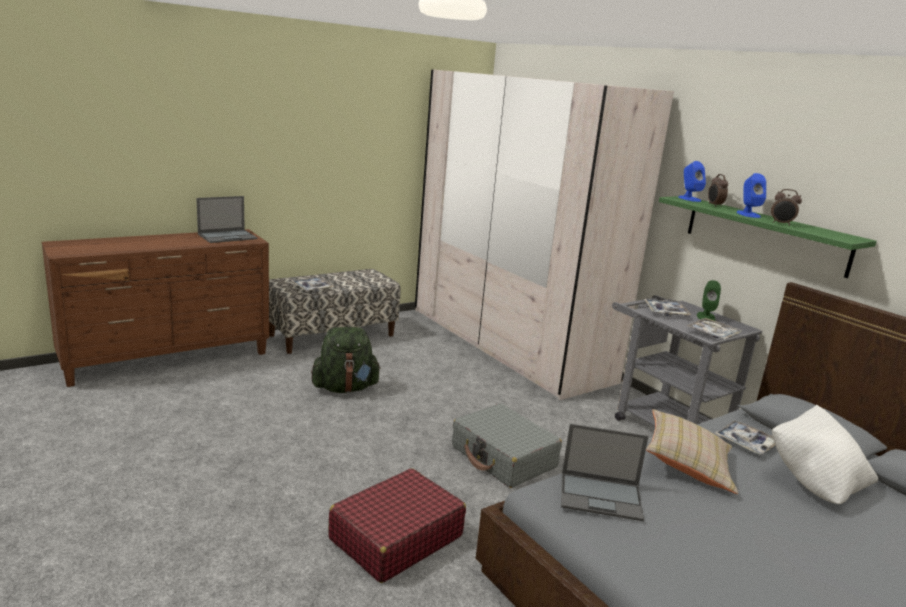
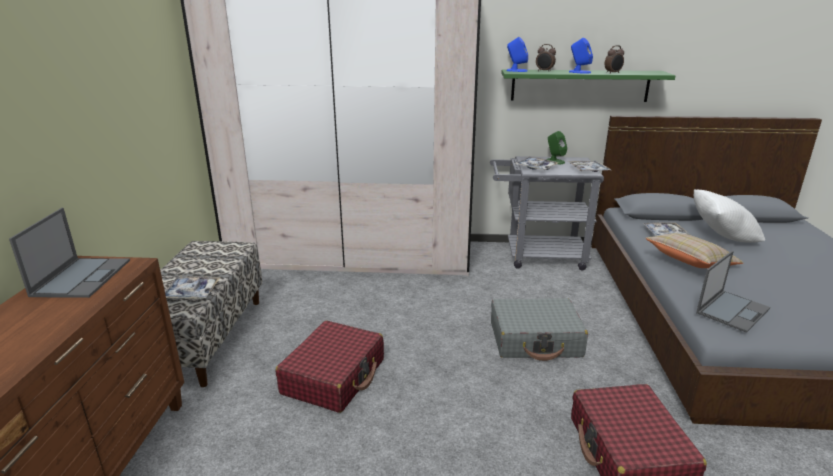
camera: 50 degrees left, 5 degrees up
green backpack [311,327,381,393] -> red suitcase [276,321,384,413]

